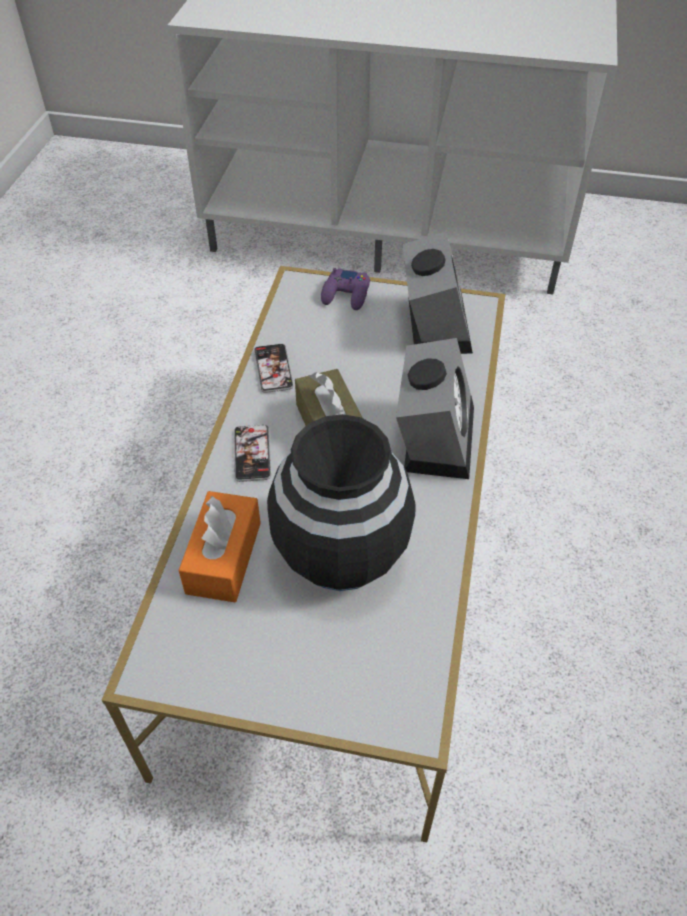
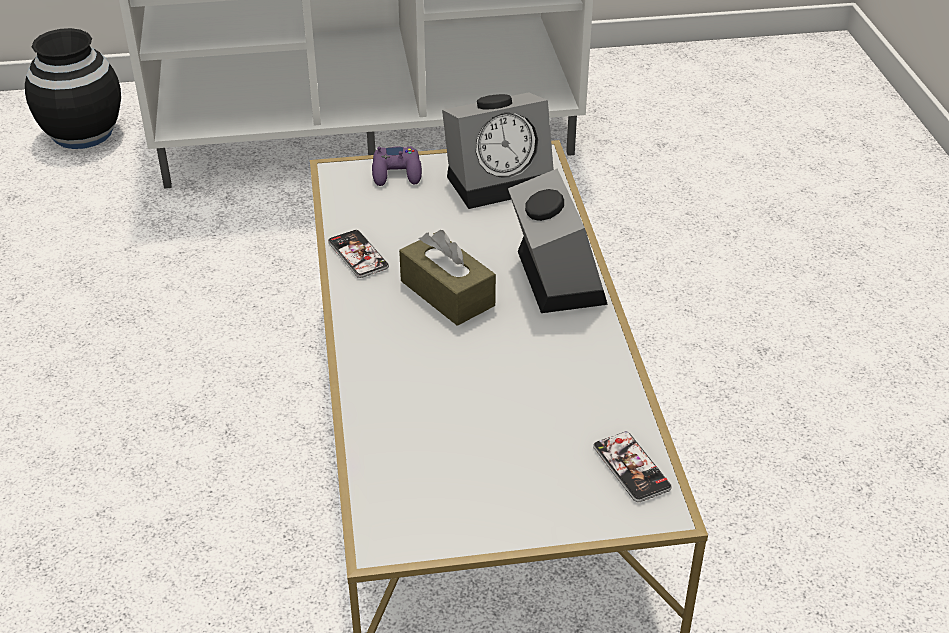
camera: 20 degrees left, 10 degrees down
orange tissue box [178,491,261,602] -> none
phone [234,424,271,482] -> phone moved to [593,431,672,502]
black vase [267,414,416,591] -> black vase moved to [25,28,121,149]
alarm clock [403,231,473,354] -> alarm clock turned 90 degrees clockwise [442,92,554,209]

